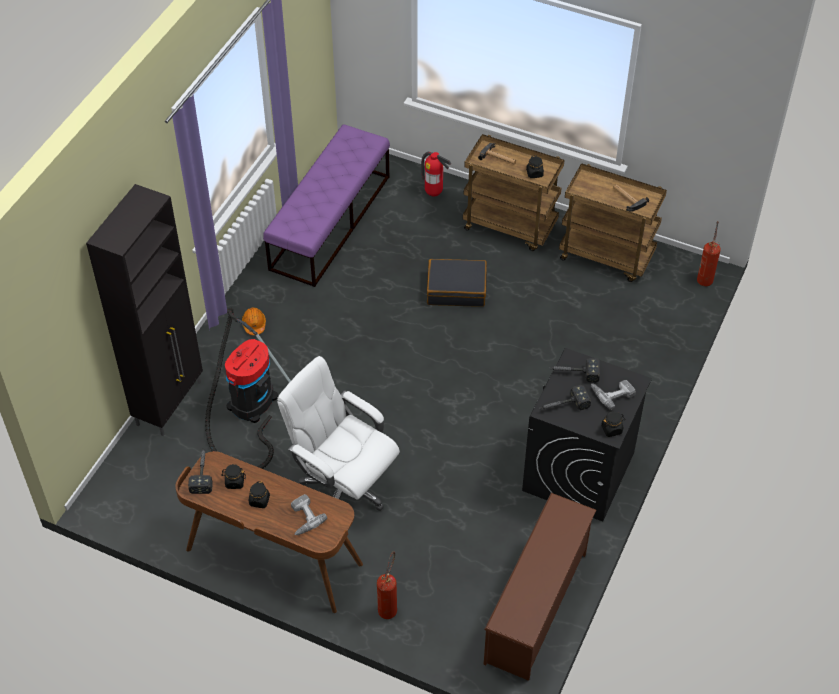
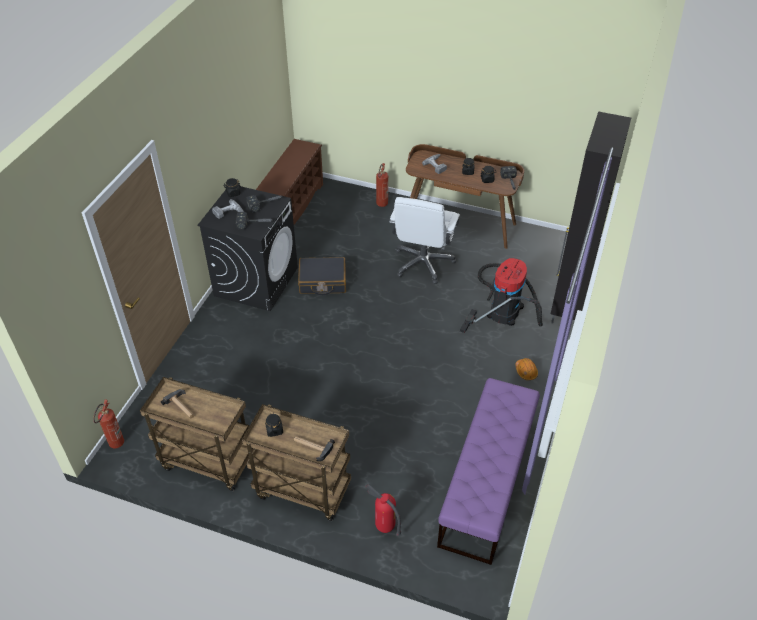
camera: 175 degrees right, 5 degrees down
white office chair [277,356,400,511] -> white office chair turned 75 degrees clockwise [389,197,460,284]
black suitcase [427,259,487,307] -> black suitcase moved to [298,257,346,295]

